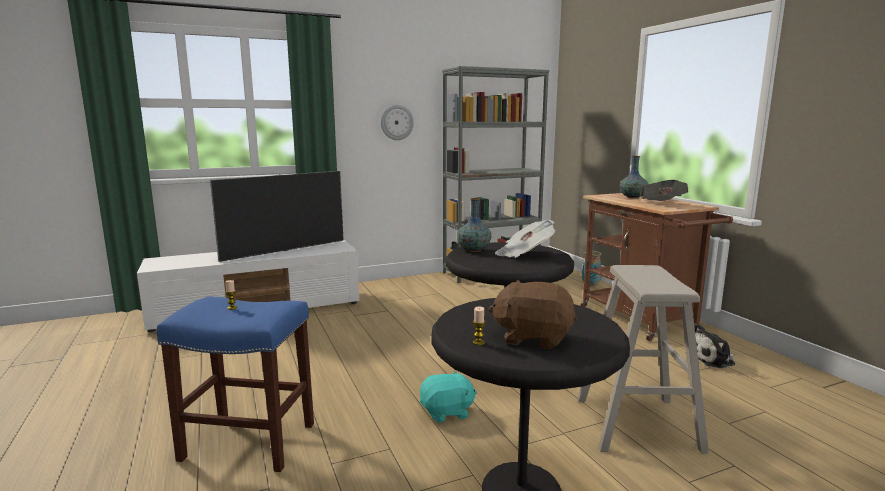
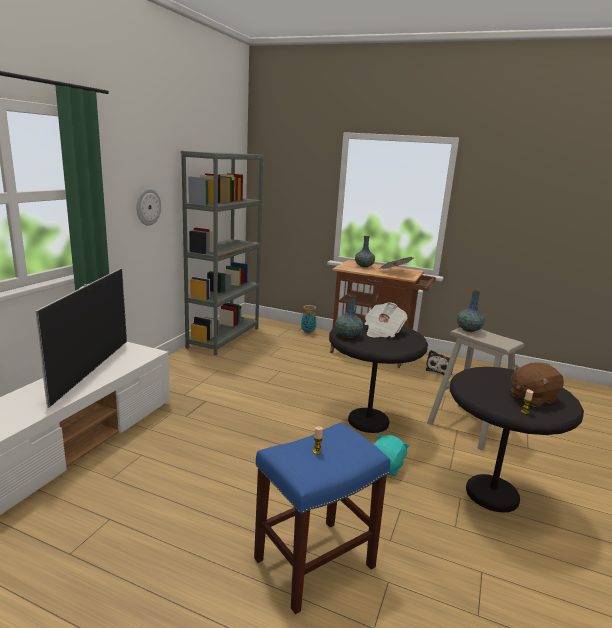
camera: 45 degrees left, 5 degrees up
none -> vase [457,290,485,332]

